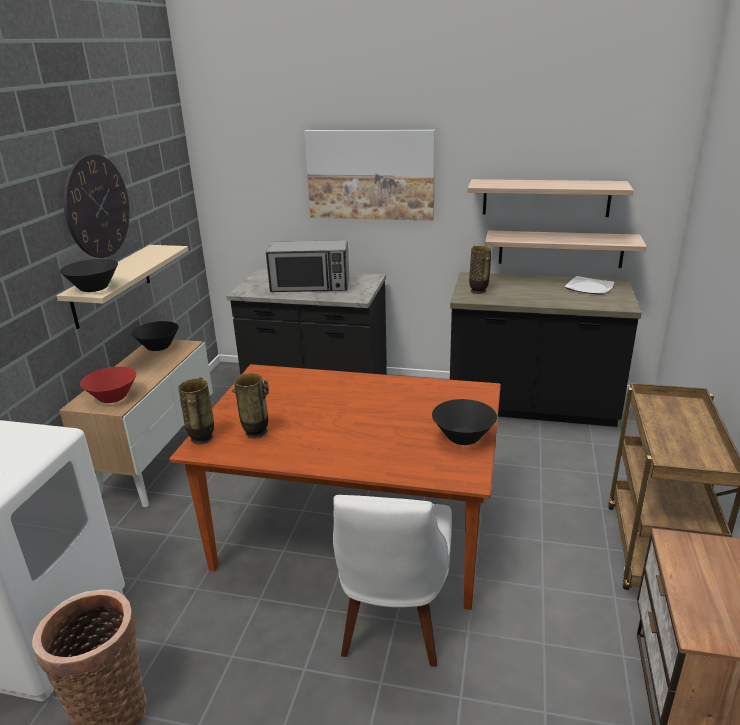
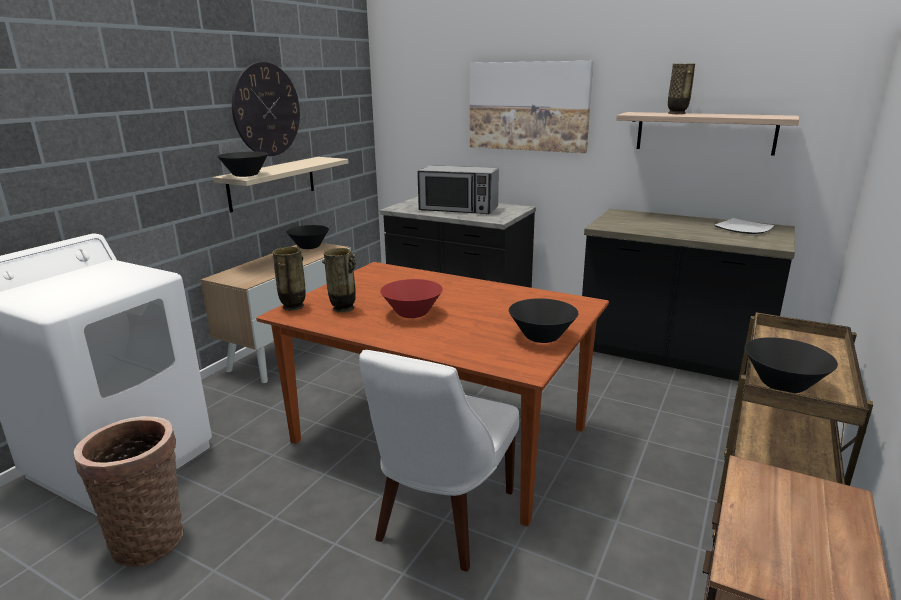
camera: 15 degrees right, 5 degrees down
red bowl [80,366,136,403] -> red bowl moved to [380,279,443,318]
vase [469,246,491,294] -> vase moved to [668,63,695,114]
shelf [485,230,647,268] -> none
none -> black bowl [745,337,838,393]

